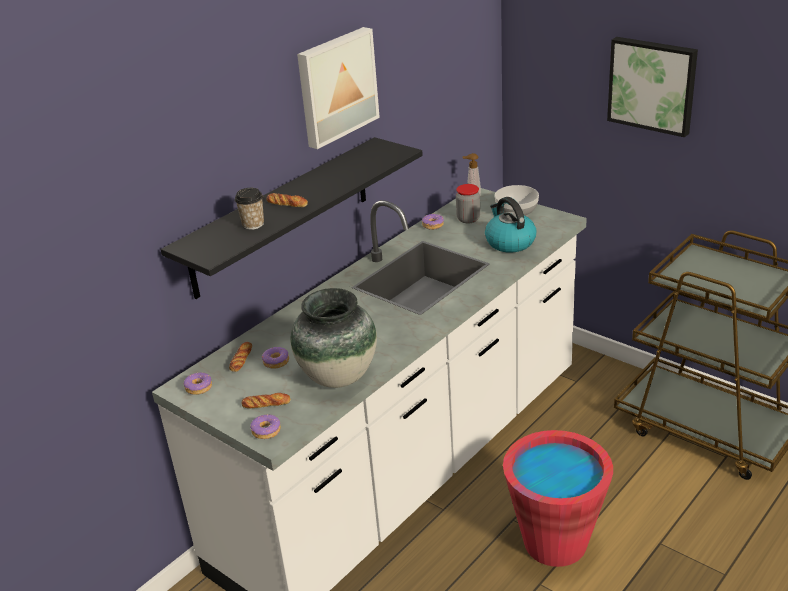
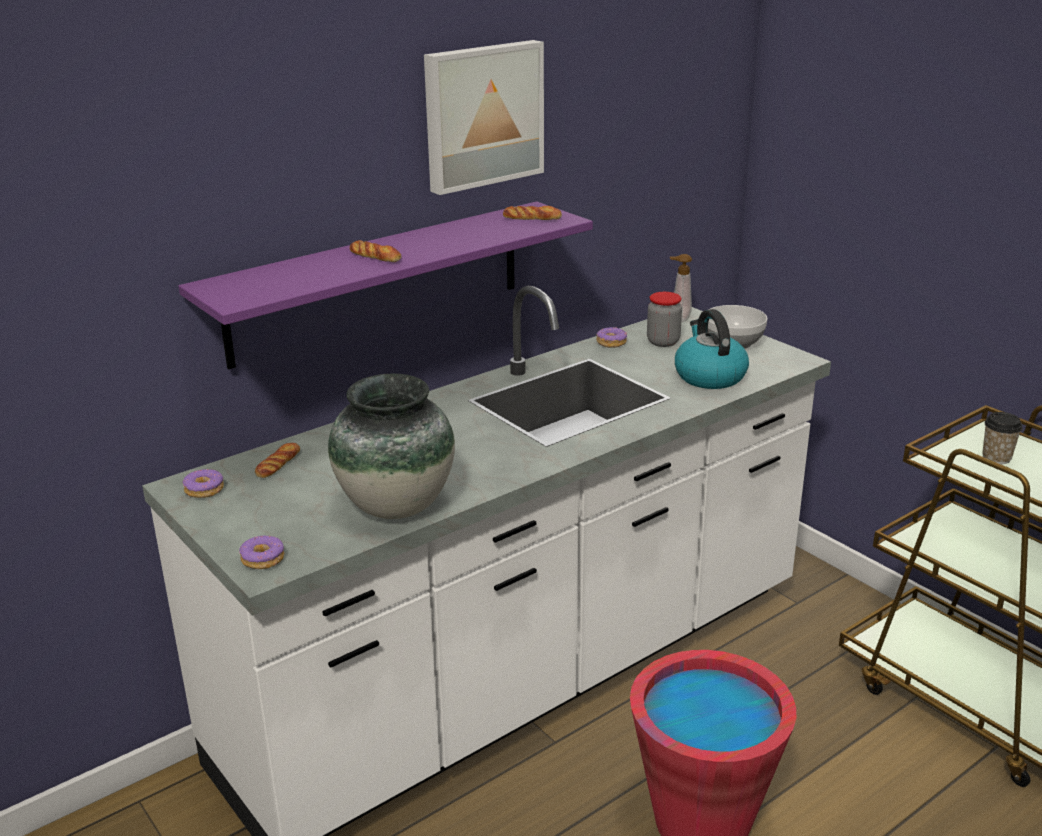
camera: 10 degrees right, 5 degrees down
black shelf [161,137,423,299] -> purple shelf [179,201,593,369]
cup [235,188,264,230] -> cup moved to [982,412,1023,464]
bread [242,393,291,408] -> bread moved to [503,206,562,220]
donut [262,347,289,369] -> none
picture [607,37,698,137] -> none

